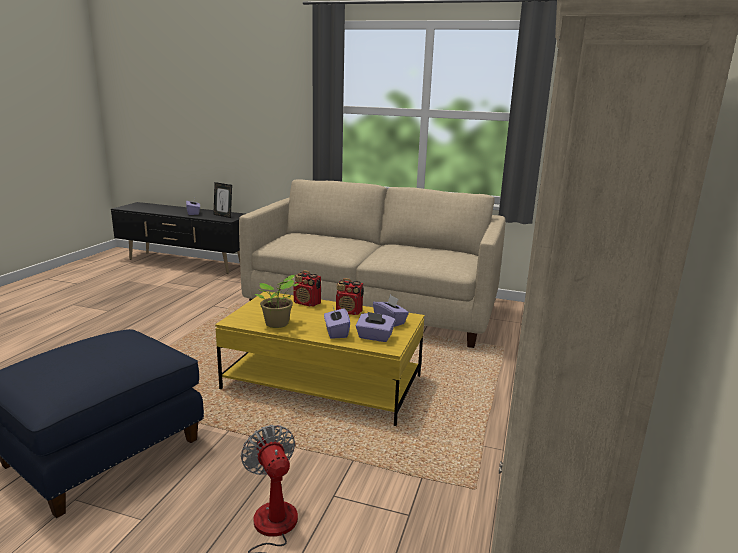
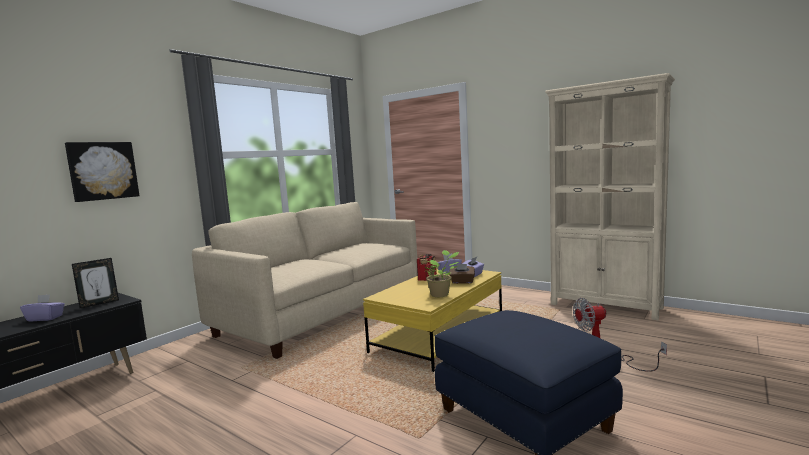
camera: 70 degrees left, 10 degrees down
radio [293,270,321,307] -> none
purple tissue box [324,307,350,339] -> brown tissue box [450,264,475,284]
none -> picture [65,142,140,202]

